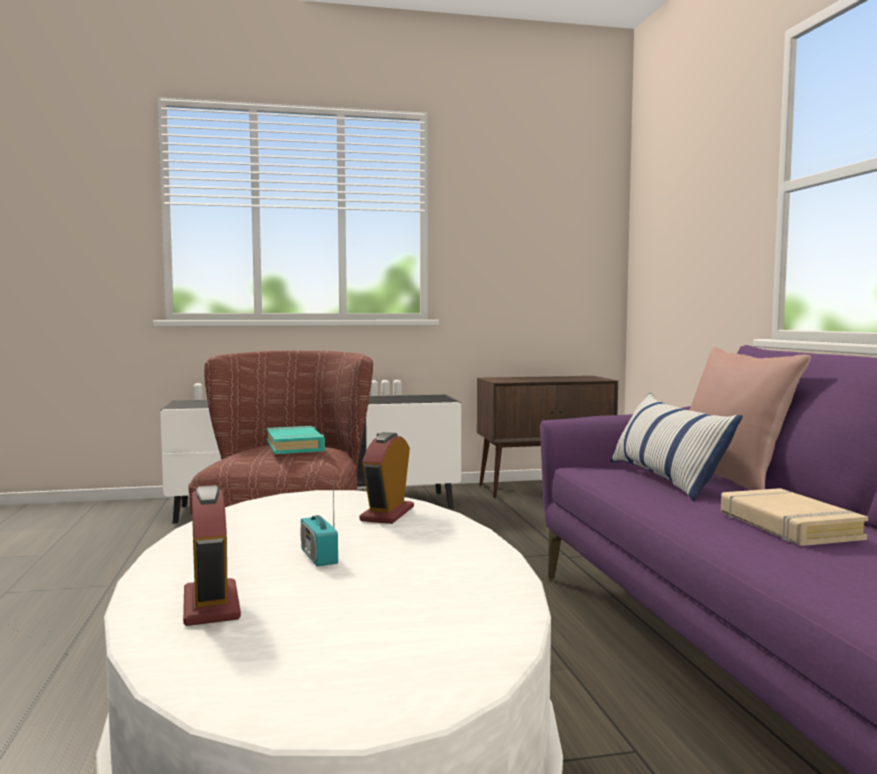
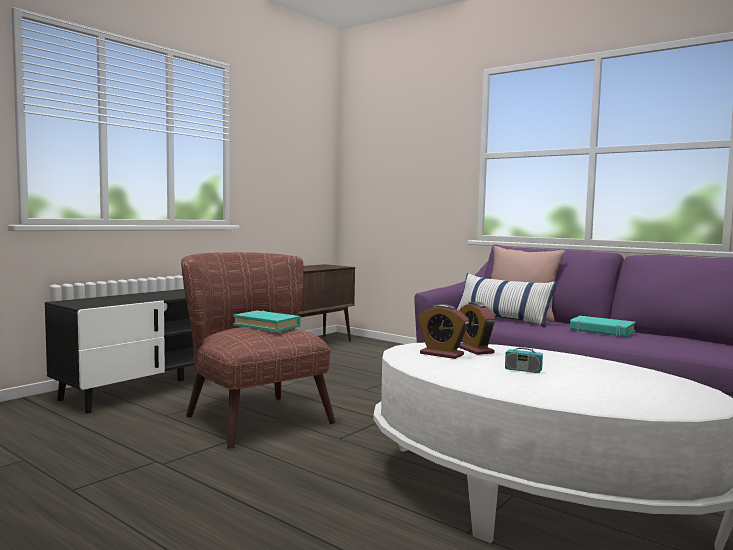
camera: 40 degrees left, 0 degrees up
alarm clock [183,485,241,626] -> alarm clock moved to [418,304,469,359]
beige book [721,488,868,546] -> turquoise book [570,316,636,337]

